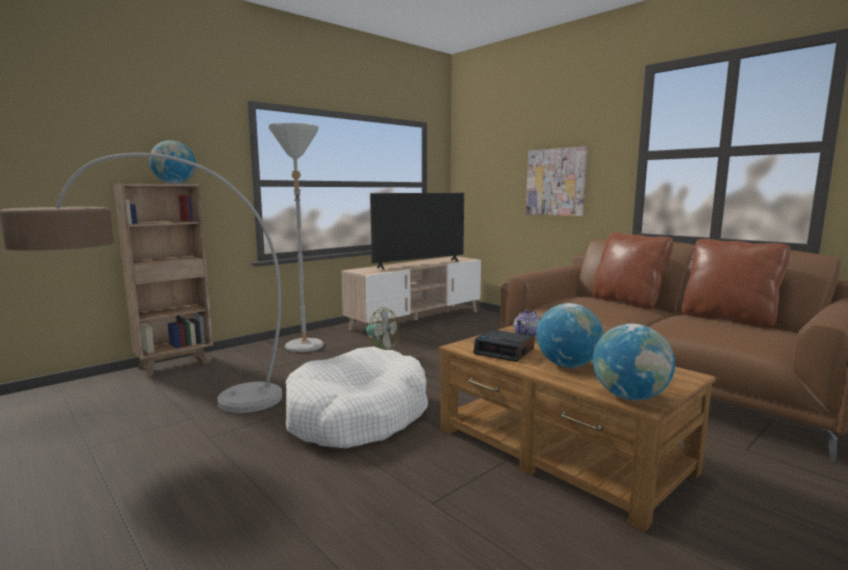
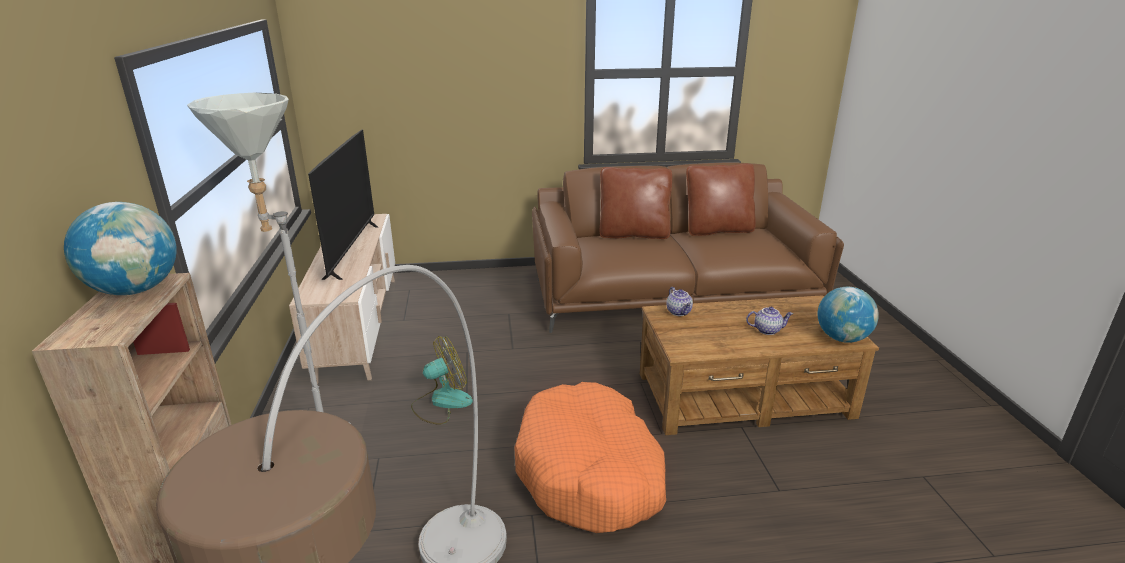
camera: 55 degrees left, 15 degrees up
white dog bed [286,347,428,448] -> orange dog bed [514,382,666,533]
alarm clock [473,329,534,362] -> none
picture [526,147,587,216] -> none
globe [536,303,603,368] -> teapot [746,307,793,335]

